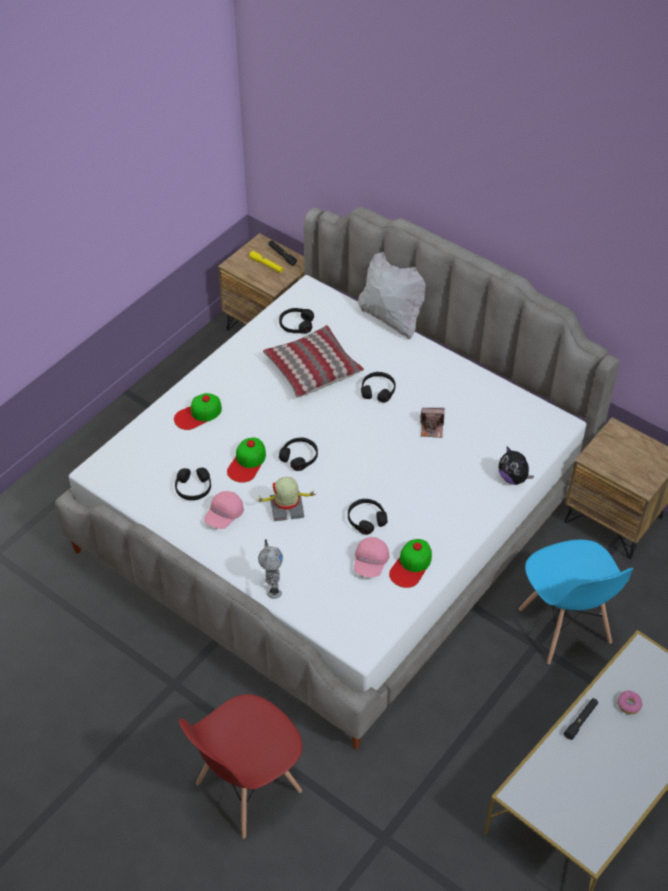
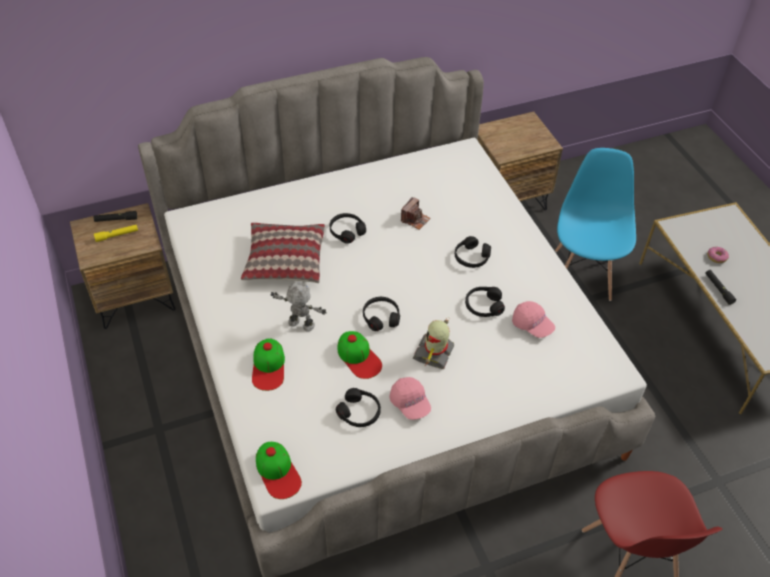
camera: 60 degrees left, 0 degrees up
toy robot [258,539,283,599] -> toy robot moved to [271,282,327,332]
black headphones [279,308,314,334] -> black headphones moved to [455,236,491,268]
white pillow [358,252,426,339] -> none
cap [389,539,432,588] -> cap moved to [256,442,302,499]
plush toy [498,447,534,485] -> none
blue chair [519,540,634,664] -> blue chair turned 90 degrees counterclockwise [555,148,636,301]

